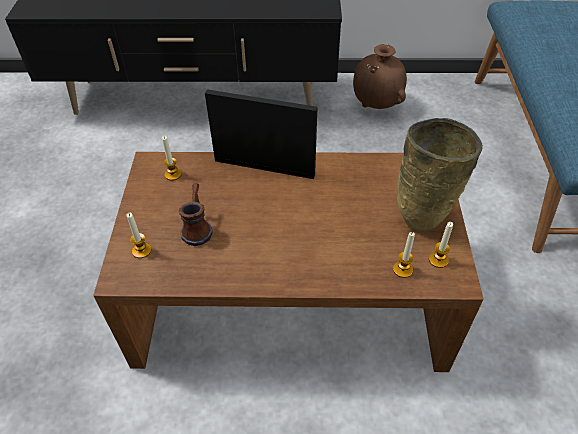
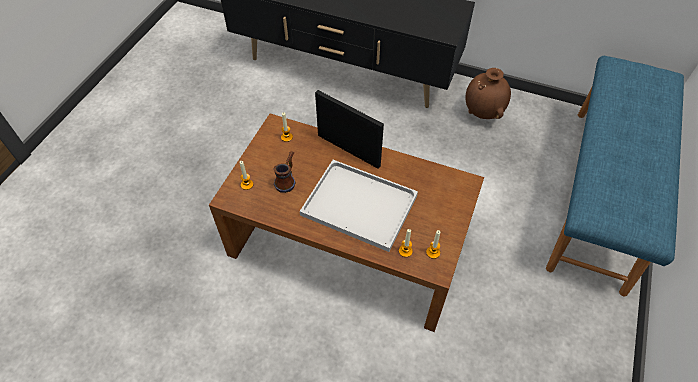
camera: 20 degrees right, 5 degrees up
beige vase [397,118,483,231] -> none
none -> white tray [300,160,418,252]

